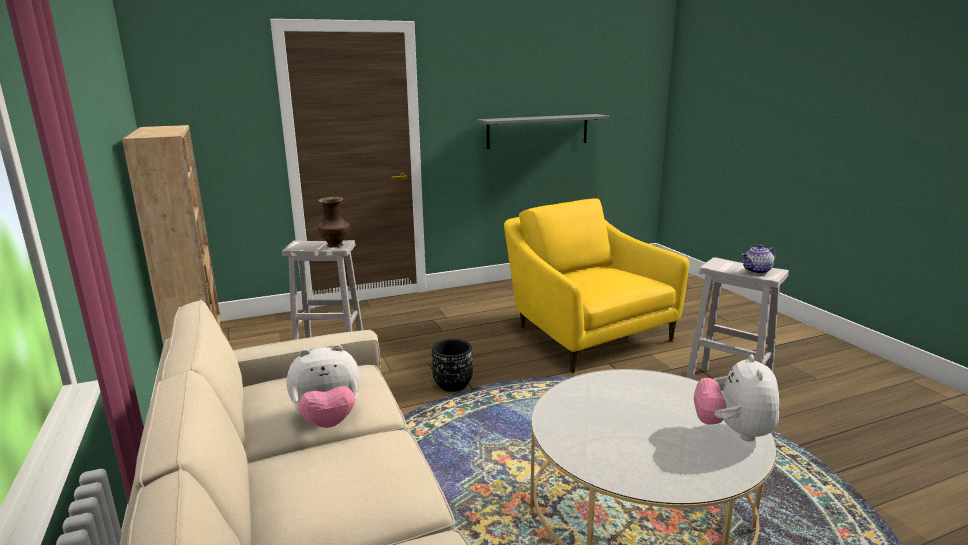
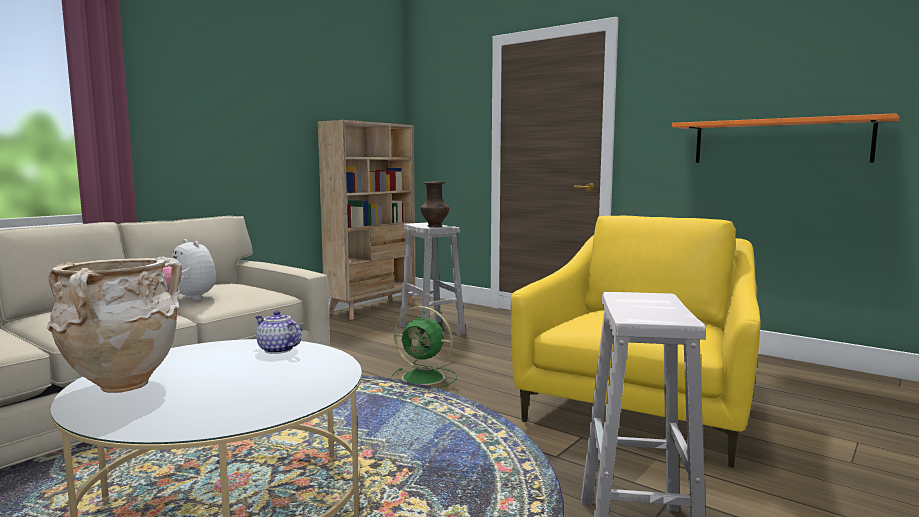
camera: 60 degrees right, 10 degrees down
black planter [432,339,473,392] -> green fan [391,306,457,389]
grey shelf [476,114,610,149] -> orange shelf [672,113,899,163]
plush toy [694,355,779,442] -> none
teapot [741,244,777,274] -> teapot moved to [256,310,301,354]
none -> beige vase [47,257,182,393]

